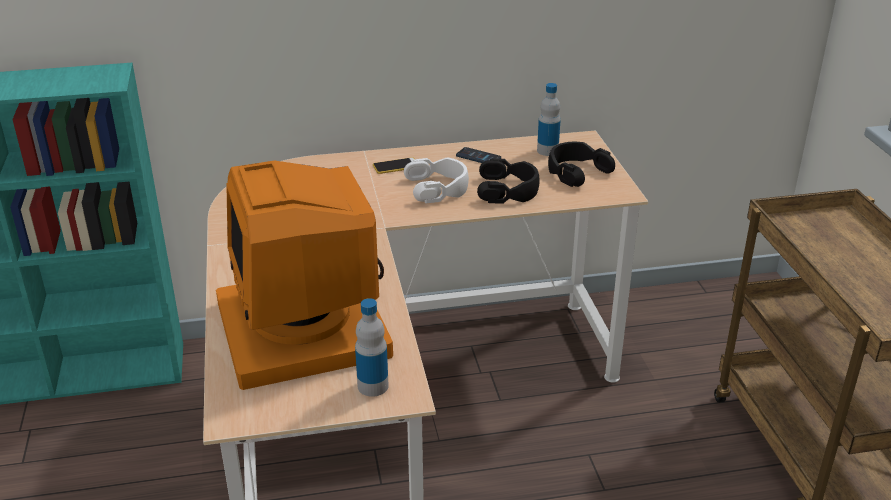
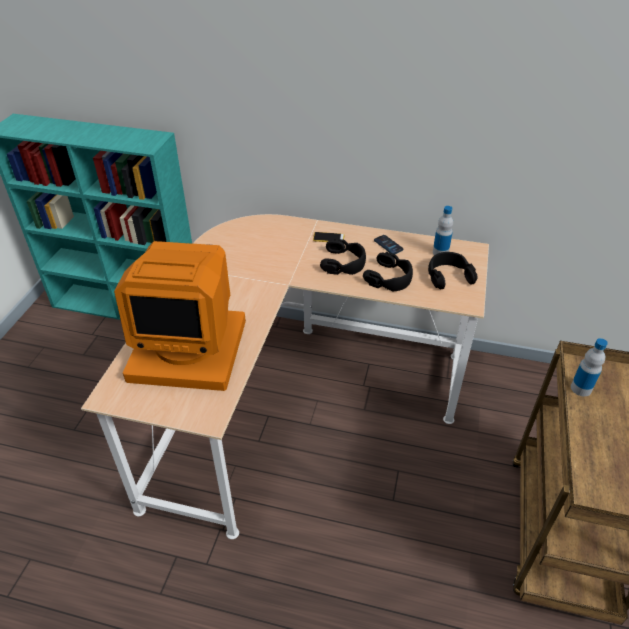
camera: 25 degrees right, 10 degrees up
monitor [216,160,393,390] -> monitor turned 90 degrees counterclockwise [114,241,246,391]
bottle [355,298,389,397] -> bottle moved to [571,338,608,396]
white headphones [404,157,469,203] -> black headphones [320,239,366,275]

